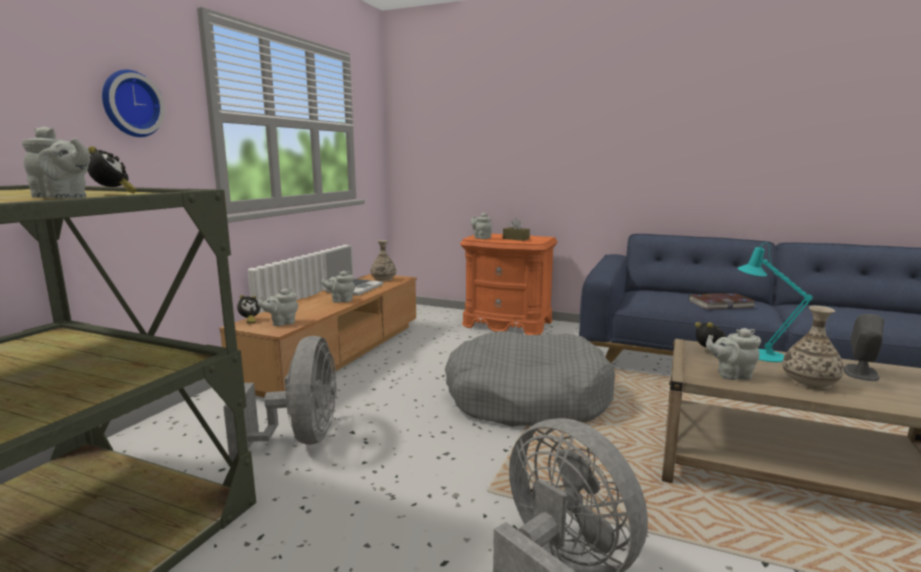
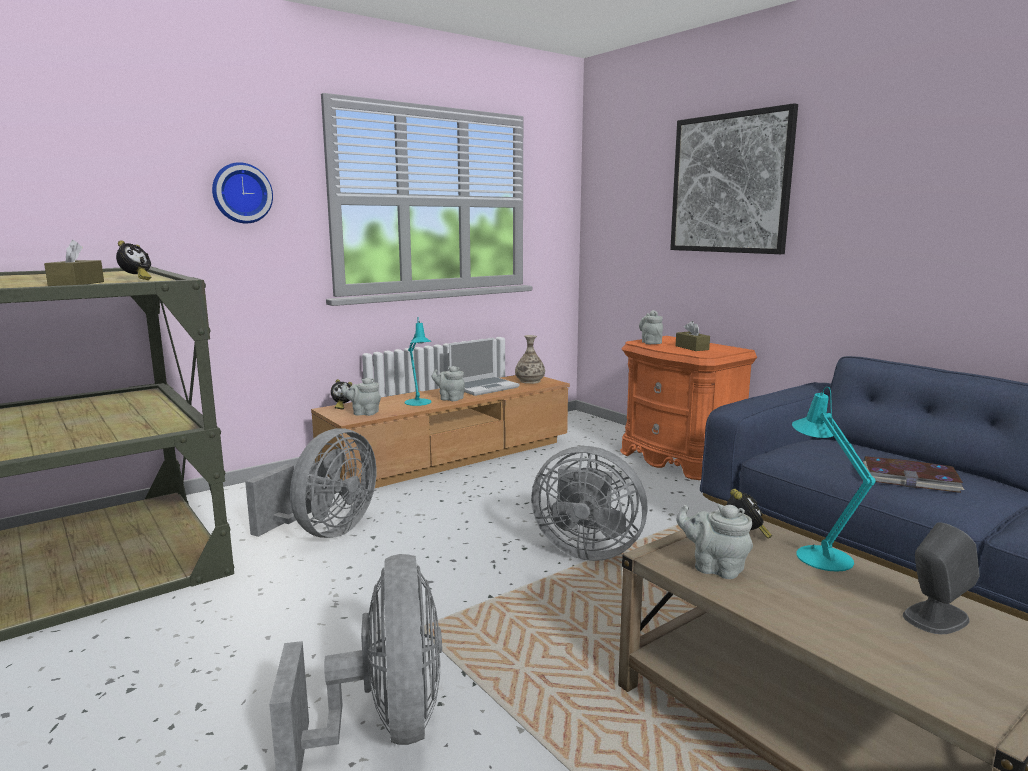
camera: 30 degrees right, 0 degrees up
grey teapot [22,126,90,198] -> brown tissue box [44,239,104,286]
grey dog bed [445,331,615,427] -> grey fan [531,446,648,561]
vase [782,306,844,390] -> none
none -> turquoise table lamp [404,317,432,406]
none -> picture [670,103,798,254]

